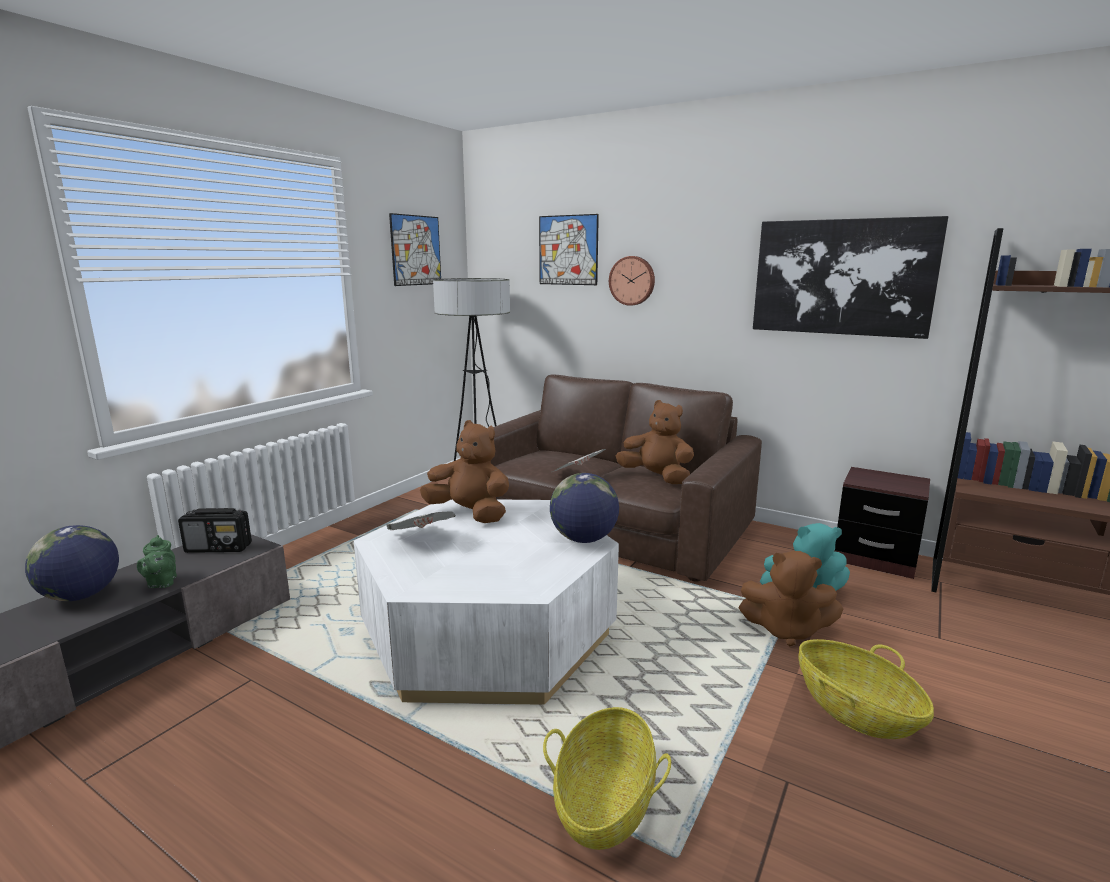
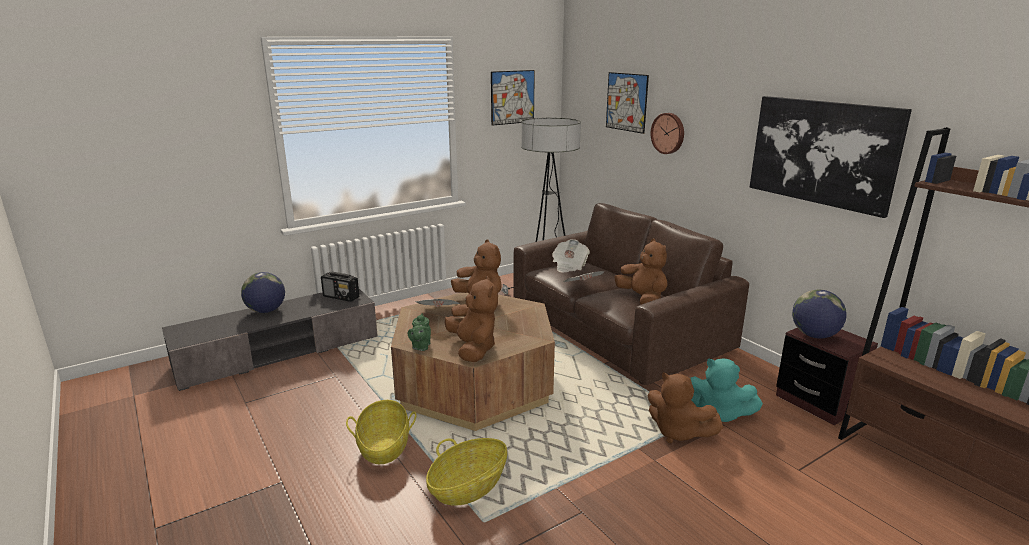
camera: 25 degrees right, 5 degrees up
green teapot [137,535,177,588] -> green teapot moved to [408,314,431,351]
white coffee table [354,499,619,705] -> brown coffee table [391,293,555,431]
globe [550,473,619,543] -> globe moved to [792,290,847,338]
basket [798,639,934,739] -> basket moved to [346,400,416,464]
none -> brown plush toy [445,276,498,362]
none -> newspaper [552,239,590,273]

